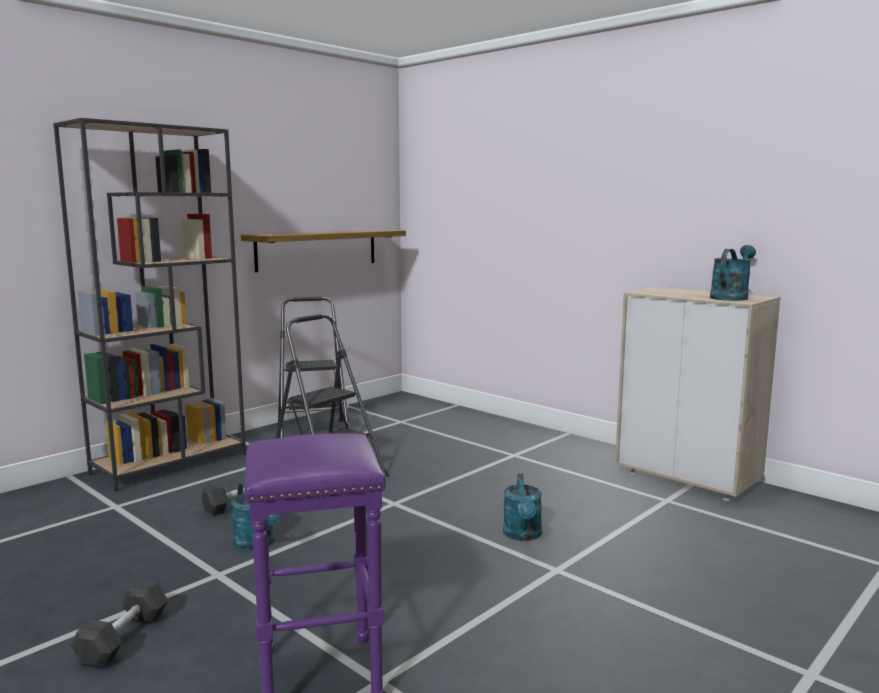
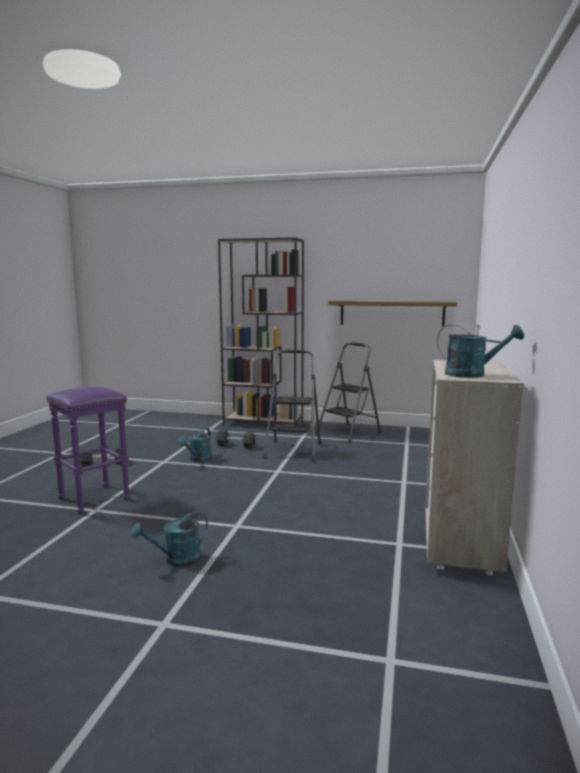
camera: 60 degrees right, 0 degrees up
turquoise watering can [503,473,542,541] -> turquoise watering can moved to [131,511,208,567]

